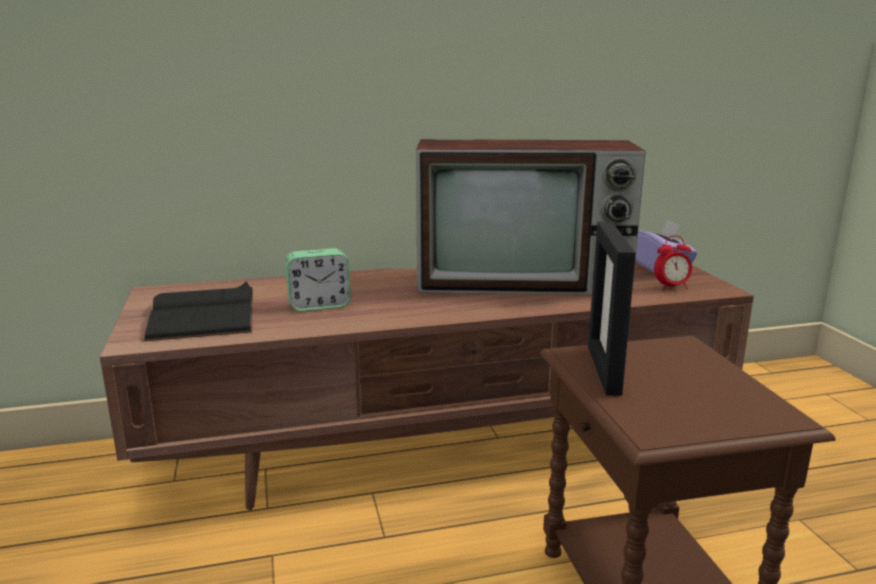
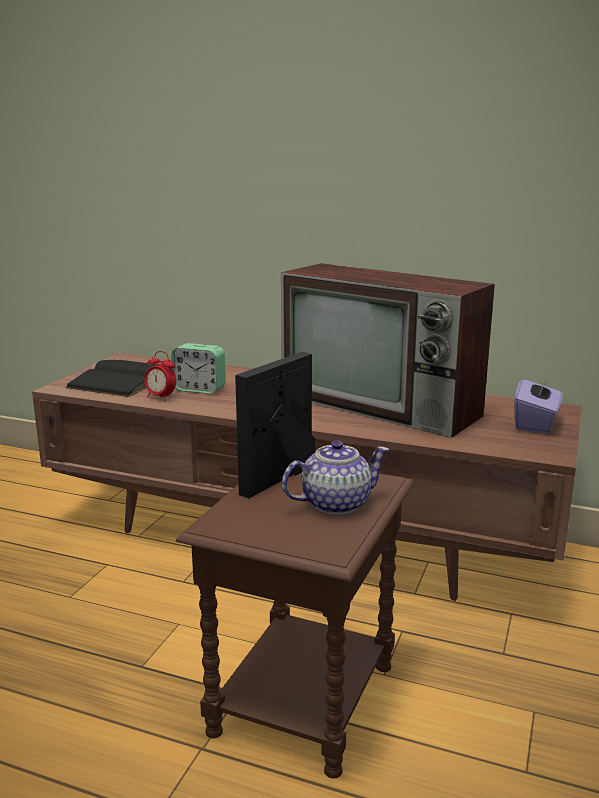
camera: 35 degrees right, 0 degrees up
alarm clock [654,236,692,290] -> alarm clock moved to [144,351,176,401]
none -> teapot [282,440,389,515]

